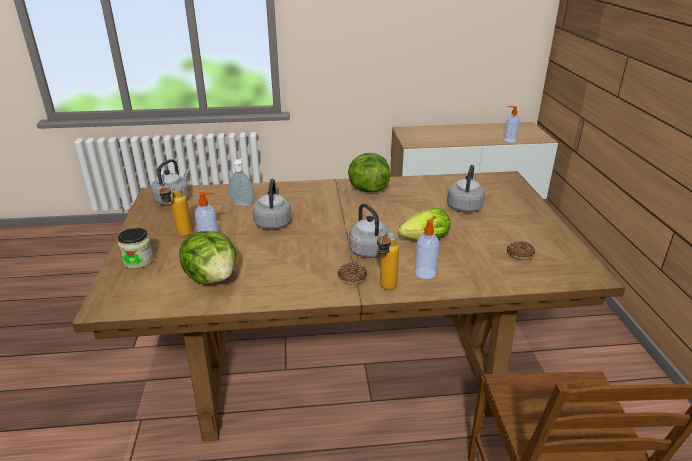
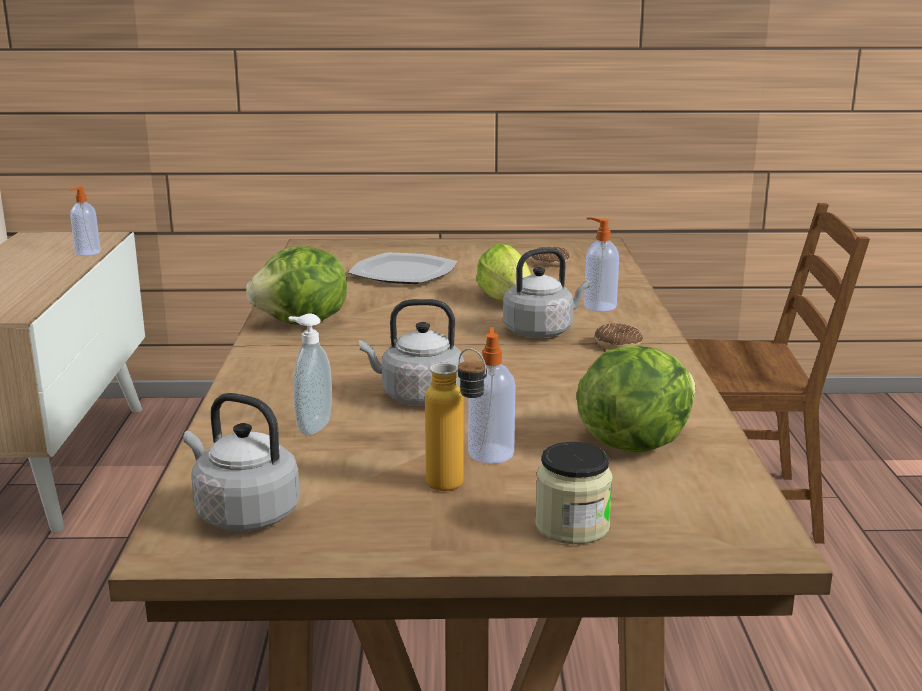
camera: 85 degrees left, 10 degrees down
bottle [377,231,399,290] -> none
grey kettle [447,165,485,212] -> plate [348,253,457,284]

